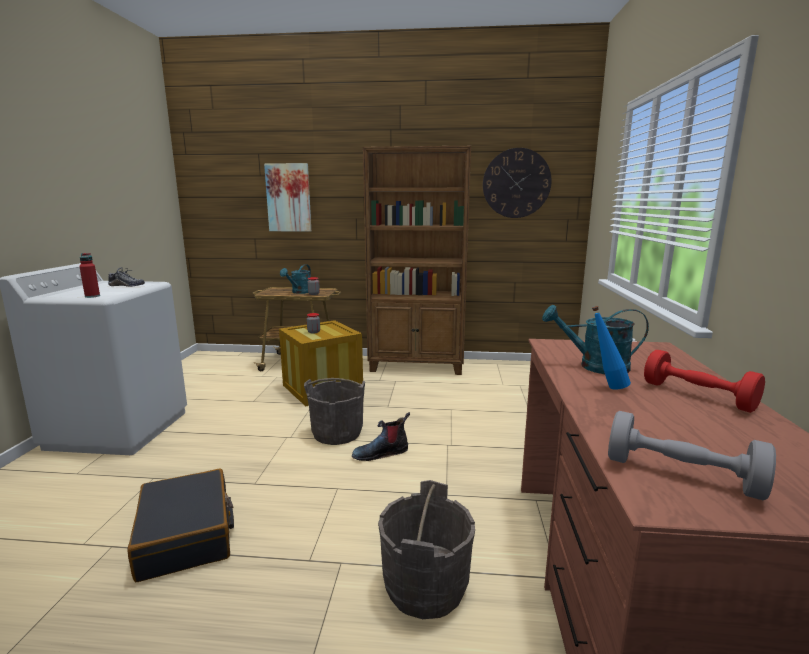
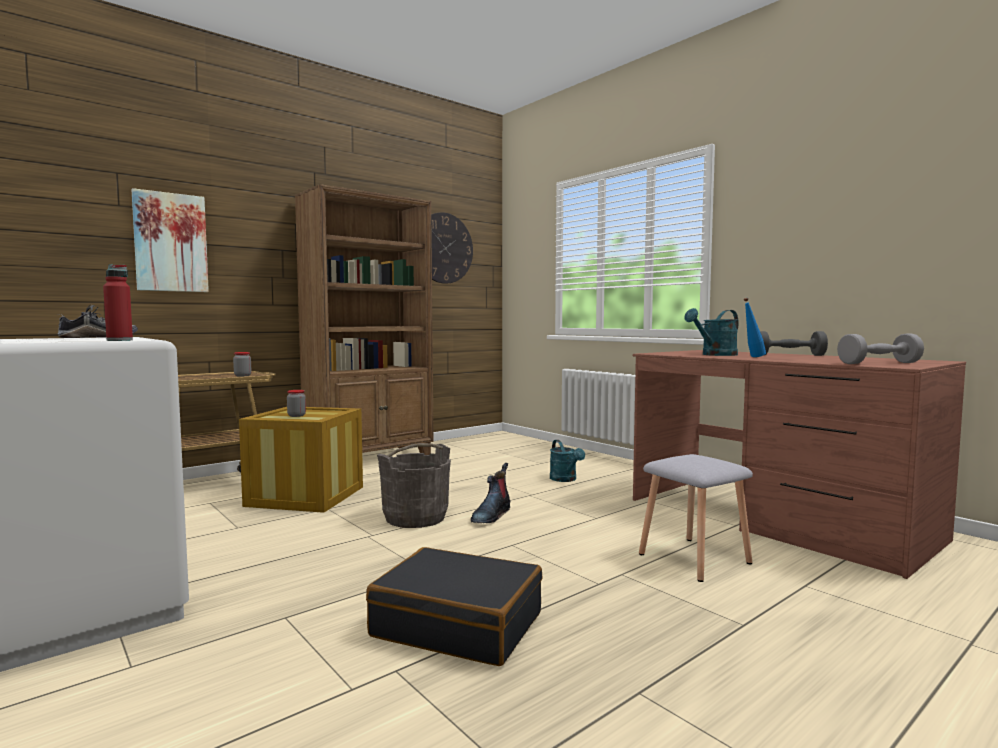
camera: 45 degrees left, 10 degrees down
turquoise watering can [280,264,311,294] -> turquoise watering can moved to [550,440,585,482]
grey bucket [378,480,475,619] -> grey stool [639,454,753,582]
red dumbbell [644,350,765,413] -> grey dumbbell [760,331,828,356]

